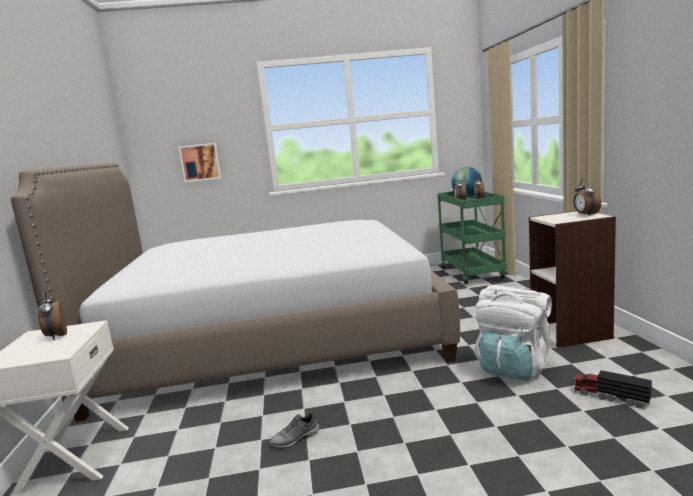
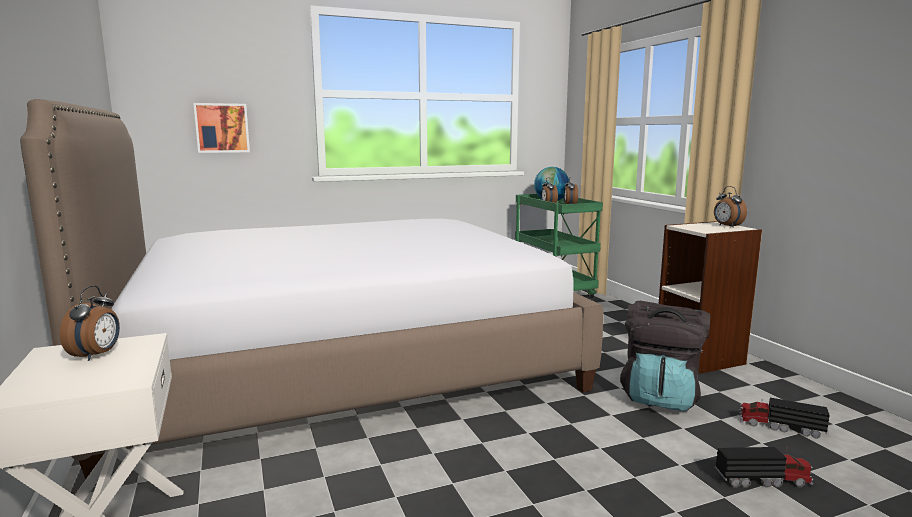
camera: 15 degrees left, 0 degrees up
alarm clock [38,292,67,340] -> alarm clock turned 135 degrees counterclockwise [60,285,120,361]
grey shoe [269,413,319,448] -> none
white backpack [474,285,552,381] -> black backpack [620,301,710,412]
none -> toy truck [715,446,813,488]

